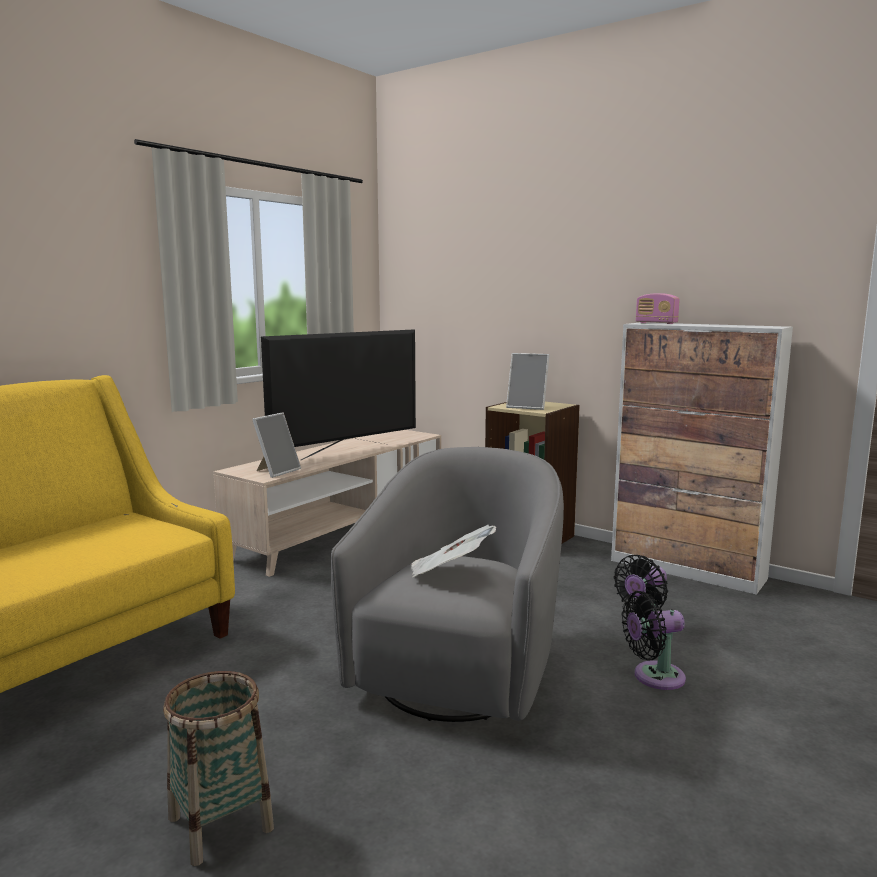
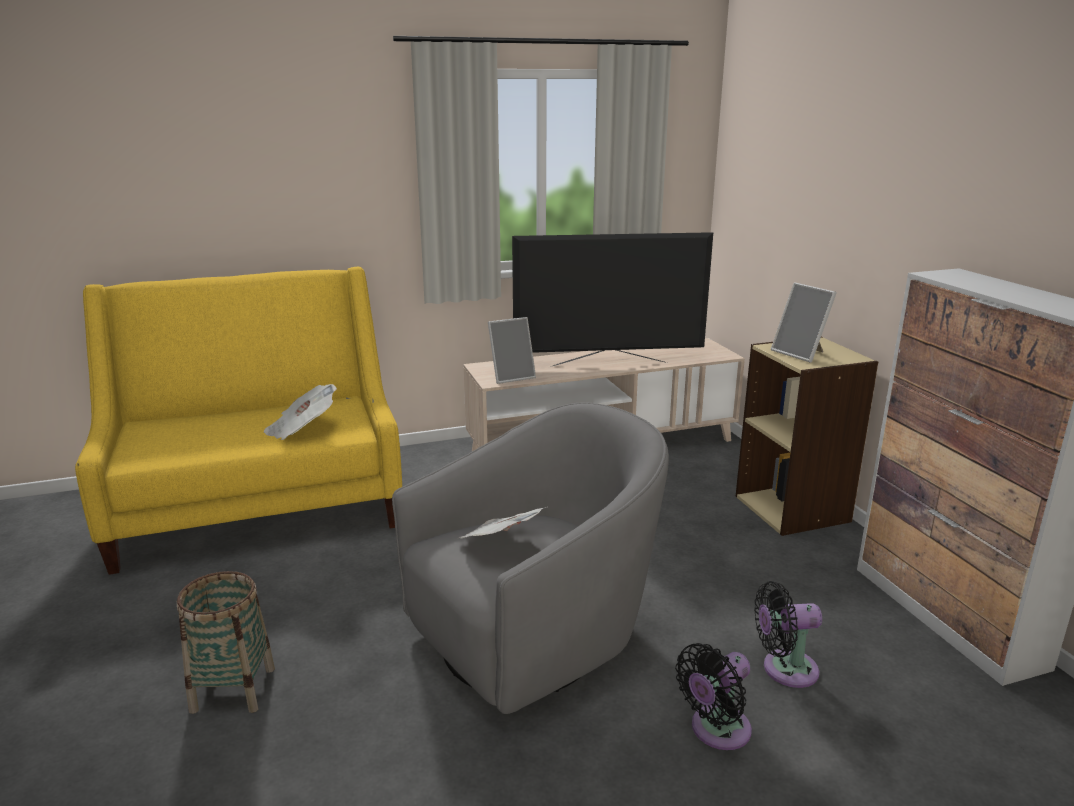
camera: 35 degrees right, 10 degrees up
black fan [622,591,686,690] -> black fan turned 60 degrees counterclockwise [675,643,752,750]
radio [636,293,680,324] -> none
none -> newspaper [264,384,337,440]

